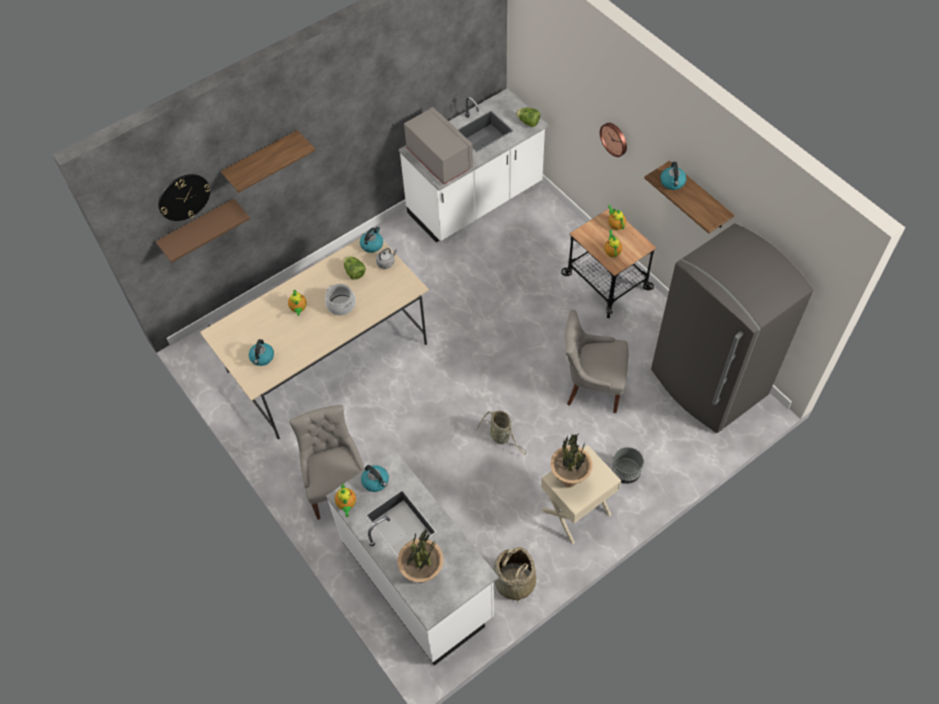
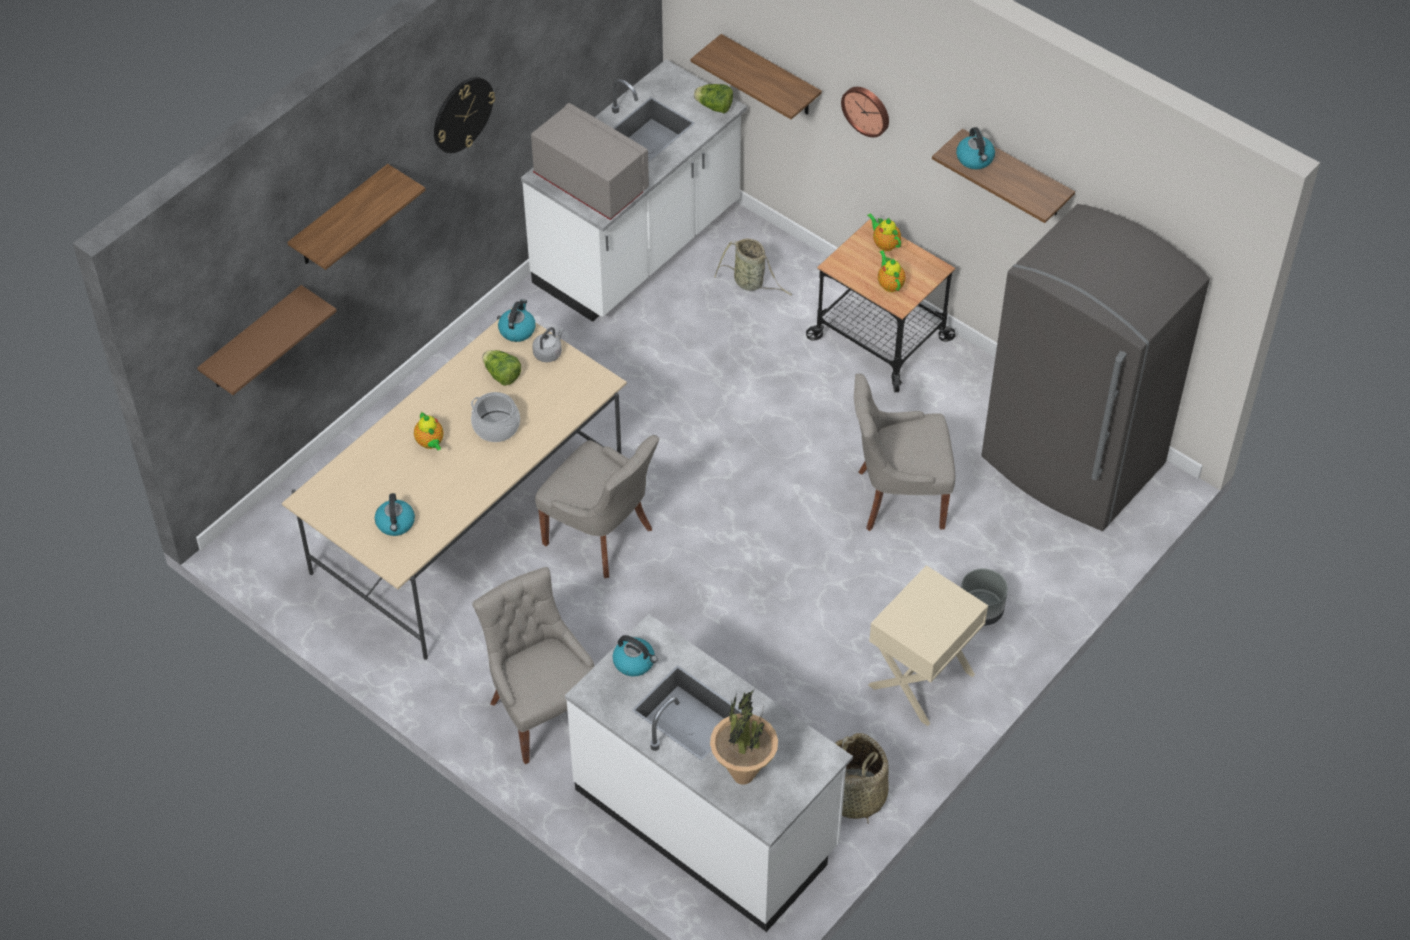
camera: 15 degrees left, 5 degrees down
wall clock [158,174,210,221] -> wall clock moved to [434,77,495,153]
teapot [335,483,356,517] -> none
basket [476,411,527,455] -> basket moved to [714,239,792,295]
potted plant [550,433,593,487] -> none
none -> grey chair [535,435,659,578]
none -> shelf [691,34,822,120]

